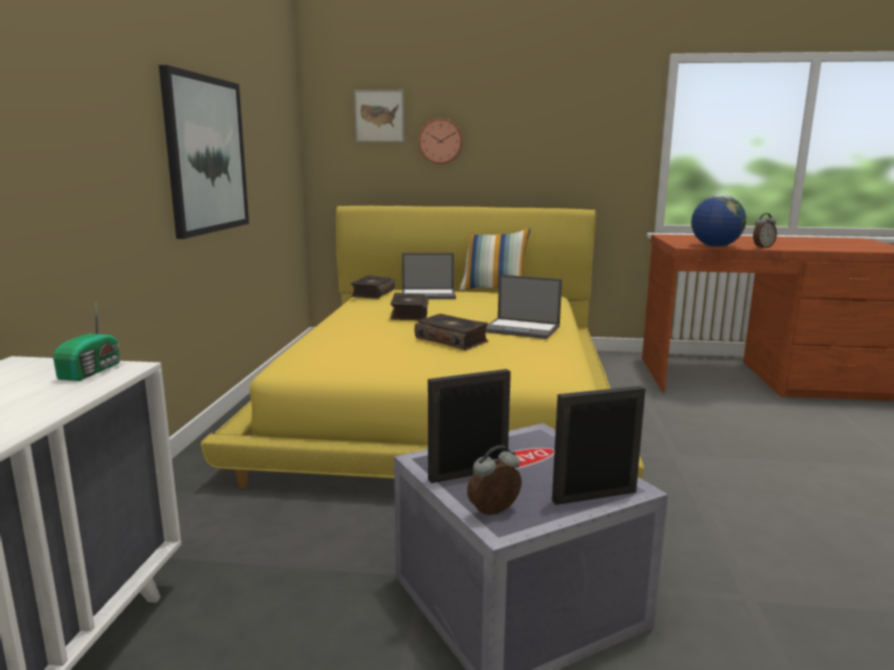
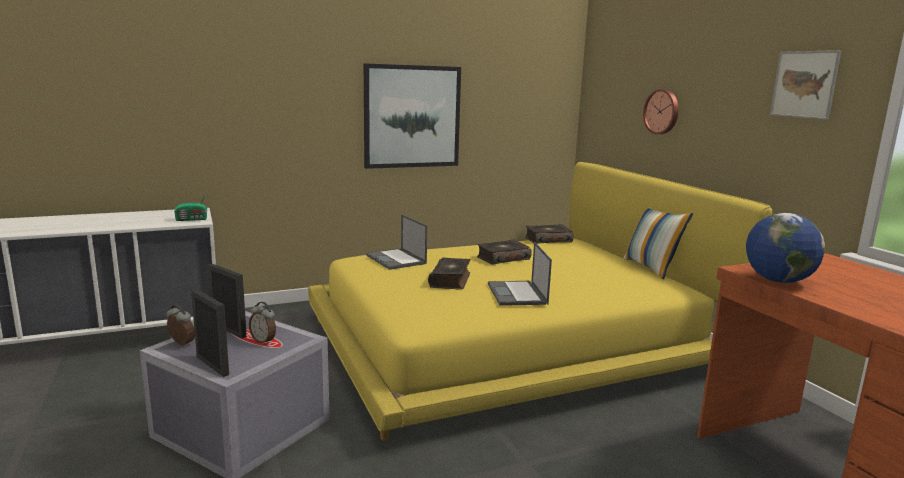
camera: 60 degrees right, 0 degrees up
picture [354,90,404,142] -> picture moved to [770,50,842,120]
laptop [402,253,456,299] -> laptop moved to [366,215,427,270]
alarm clock [753,213,777,248] -> alarm clock moved to [249,302,276,345]

